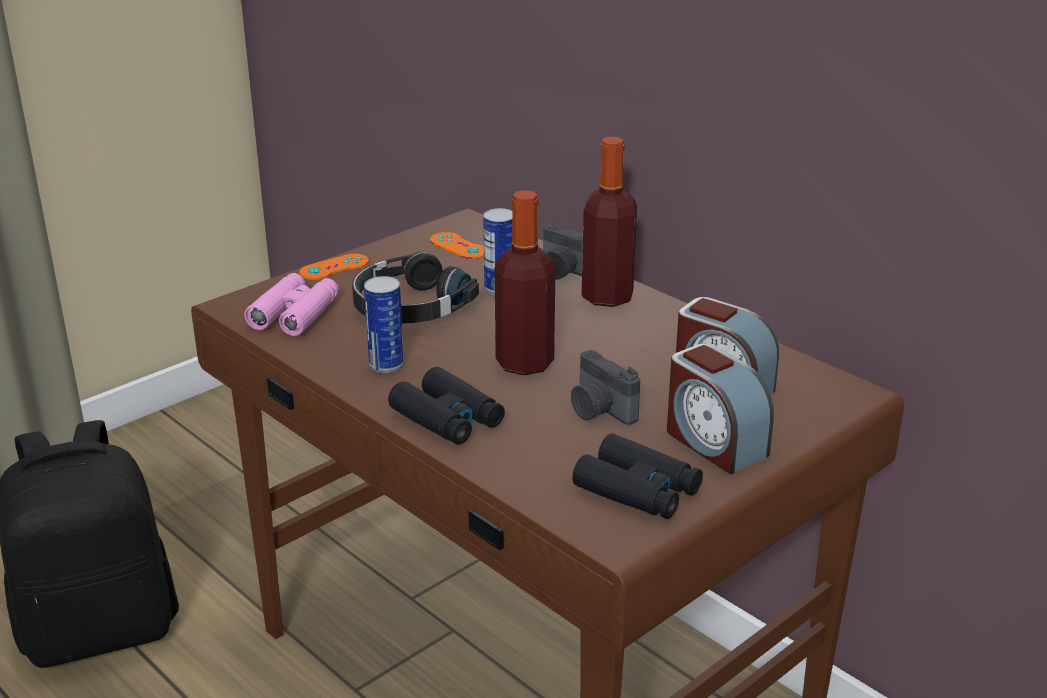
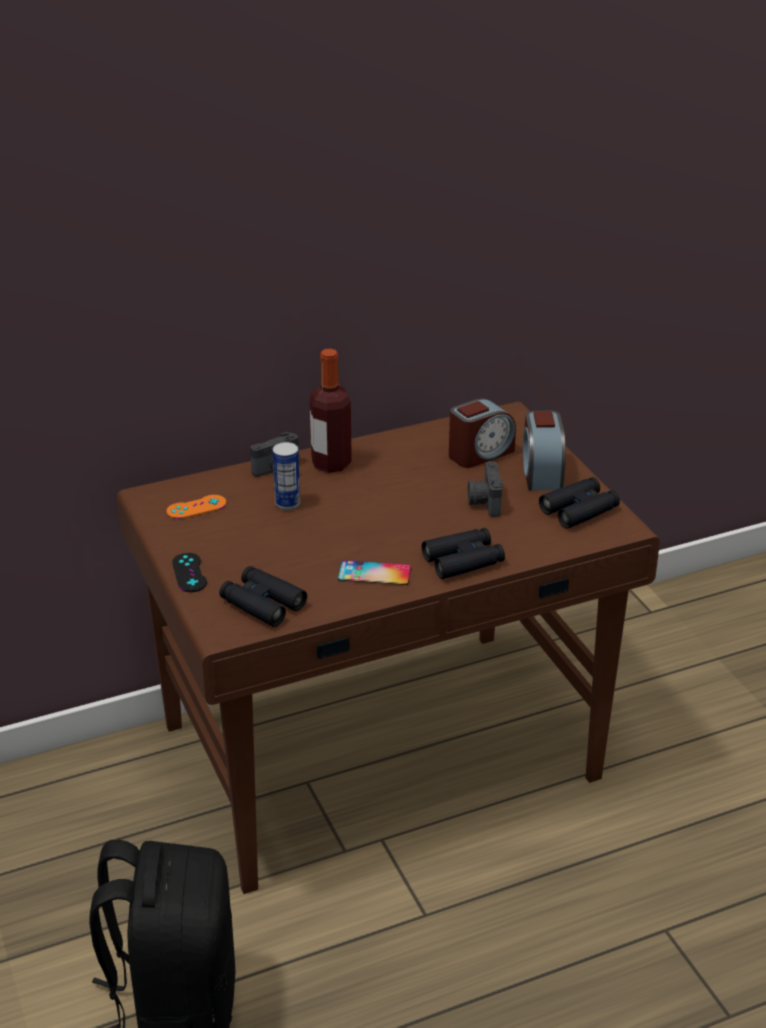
camera: 70 degrees left, 5 degrees up
pink binoculars [244,273,339,336] -> black binoculars [219,566,307,627]
orange game controller [299,254,369,280] -> black game controller [172,553,207,592]
black headphones [352,252,479,323] -> none
can [364,276,404,373] -> phone [338,560,411,585]
bottle [494,190,555,375] -> none
camera [571,350,640,425] -> camera turned 105 degrees clockwise [468,461,504,517]
alarm clock [667,344,774,474] -> alarm clock turned 105 degrees clockwise [523,411,566,490]

